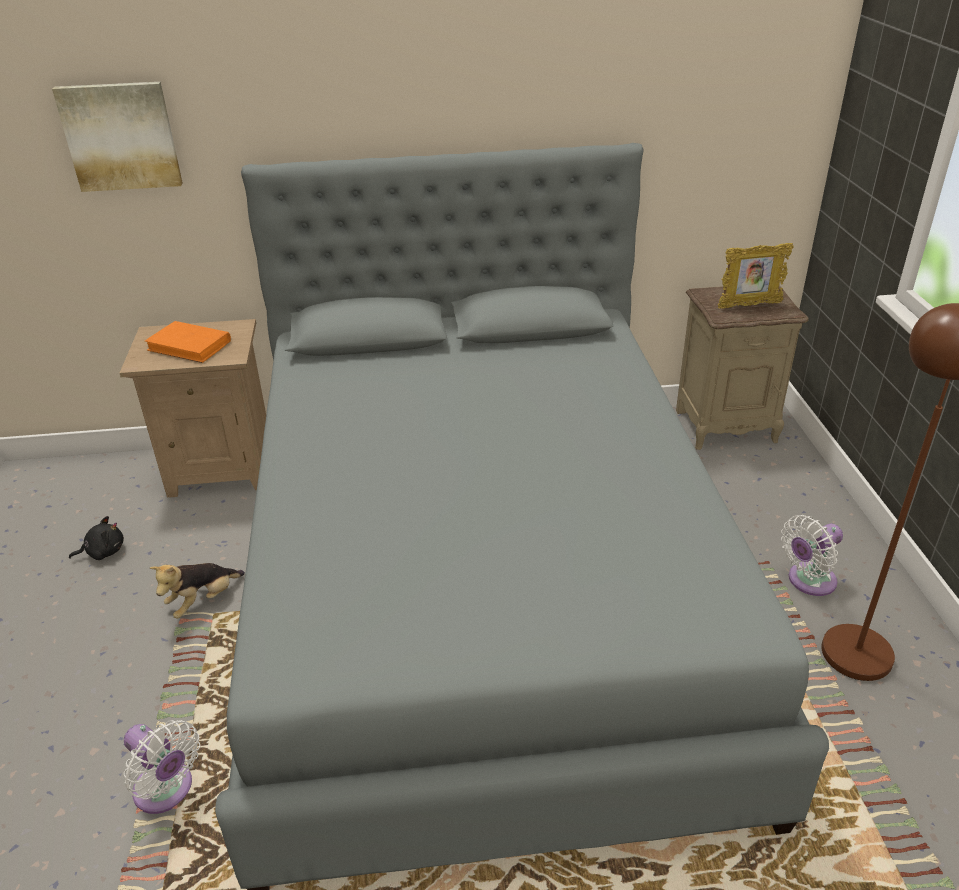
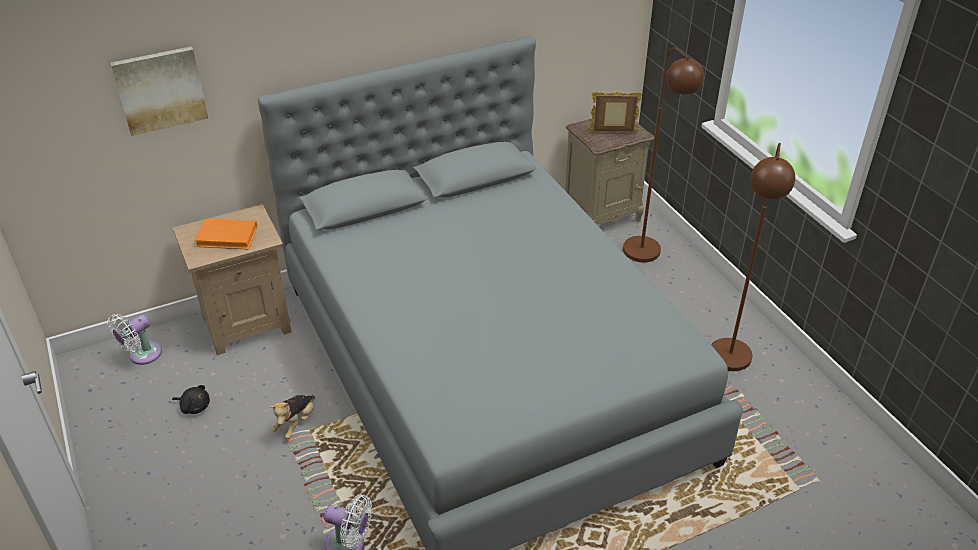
camera: 20 degrees left, 5 degrees up
black plush toy [69,516,124,560] -> black plush toy turned 60 degrees clockwise [172,385,210,414]
picture frame [718,243,794,309] -> picture frame turned 150 degrees counterclockwise [589,92,642,132]
white fan [781,515,843,596] -> white fan moved to [108,314,162,365]
none -> brown floor lamp [623,48,704,262]

